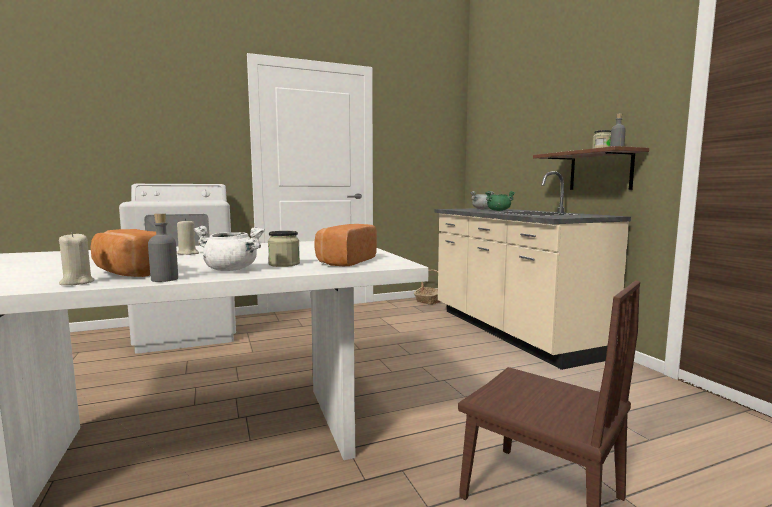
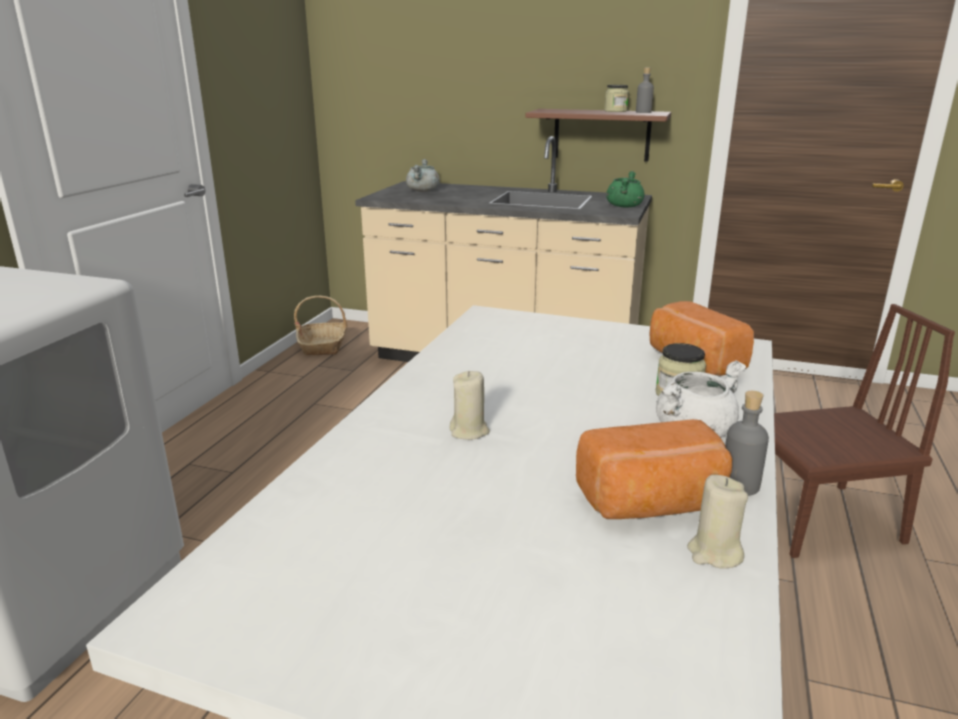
camera: 50 degrees left, 15 degrees up
green cooking pot [485,191,515,211] -> green cooking pot moved to [606,171,645,207]

